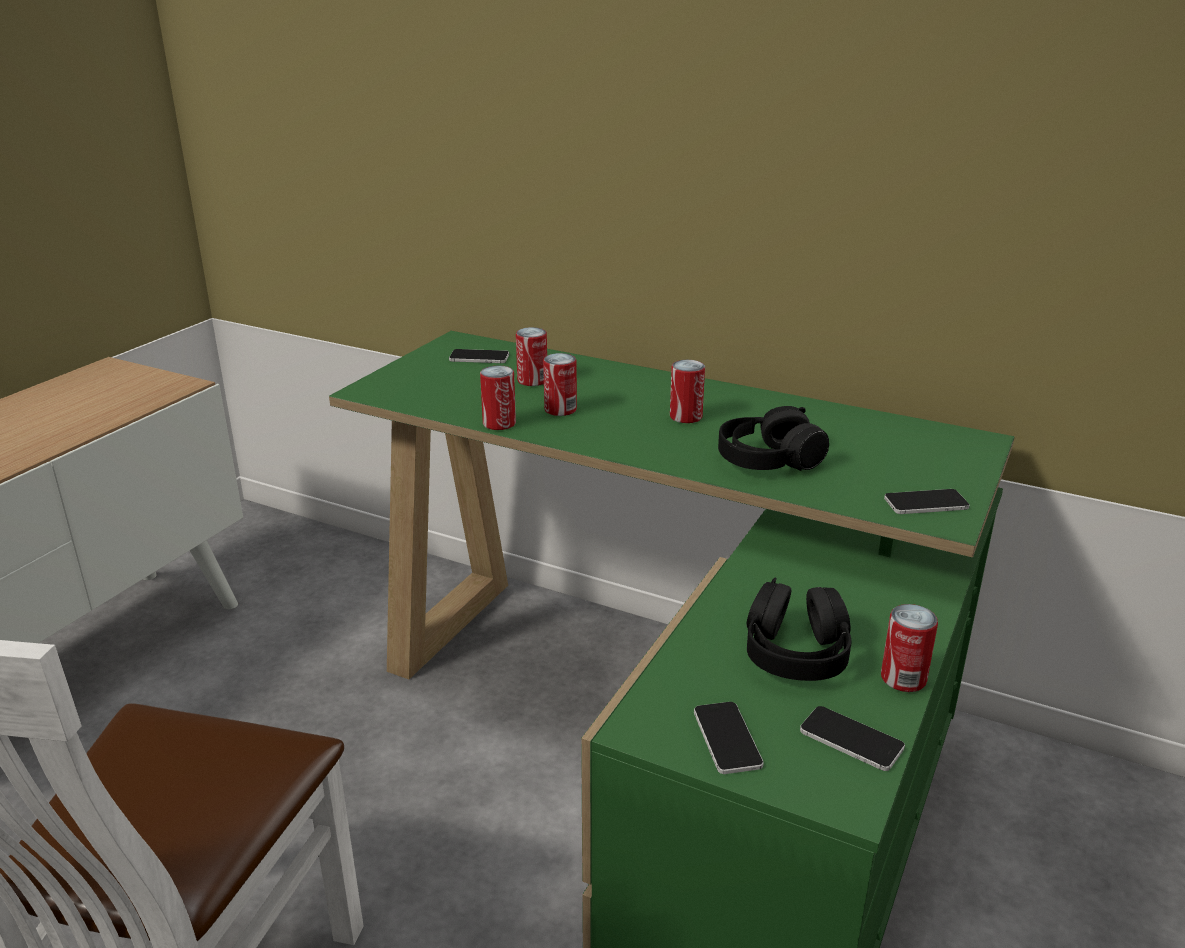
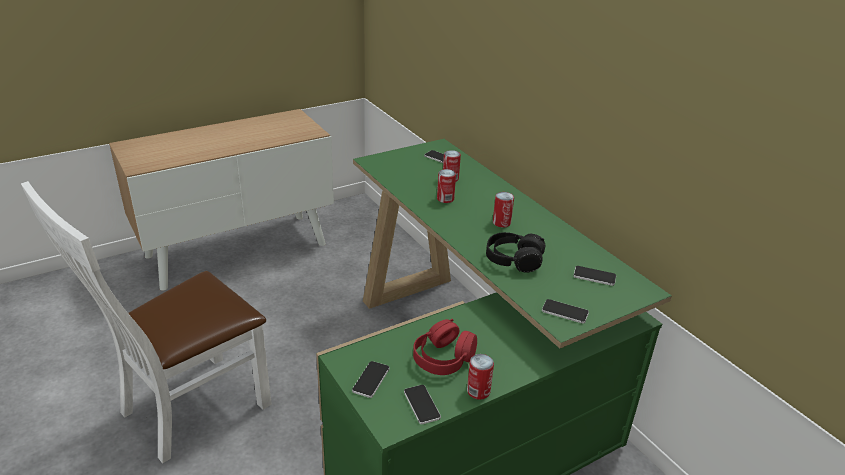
camera: 30 degrees right, 5 degrees up
can [480,366,516,430] -> none
black headphones [746,578,852,681] -> red headphones [413,319,477,375]
none -> phone [573,266,616,286]

